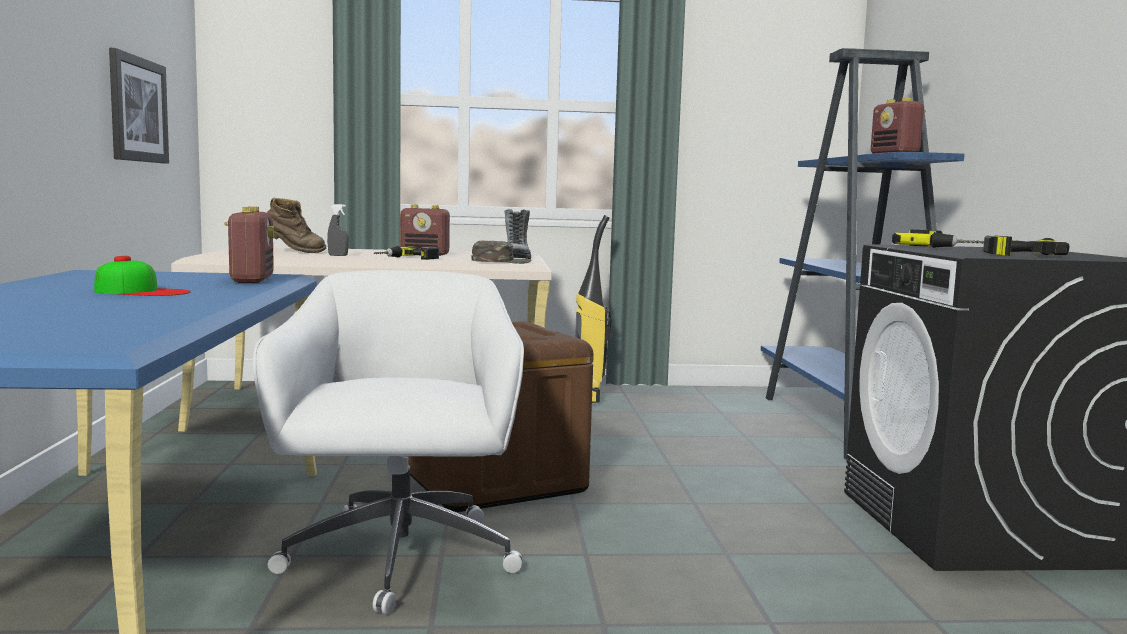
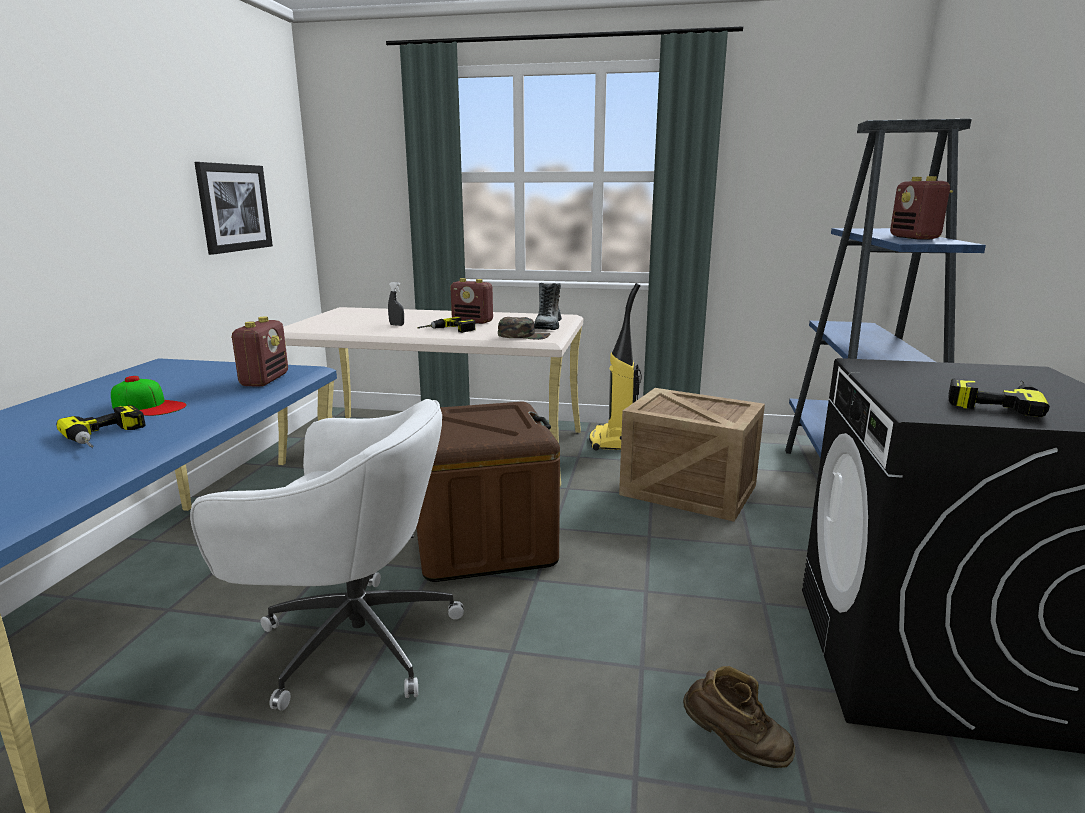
camera: 15 degrees right, 10 degrees up
white office chair [253,270,524,615] -> white office chair turned 90 degrees clockwise [190,399,464,711]
brown boot [267,198,326,253] -> brown boot moved to [683,666,795,768]
power drill [892,229,984,248] -> power drill moved to [56,405,146,448]
none -> crate [619,388,765,522]

